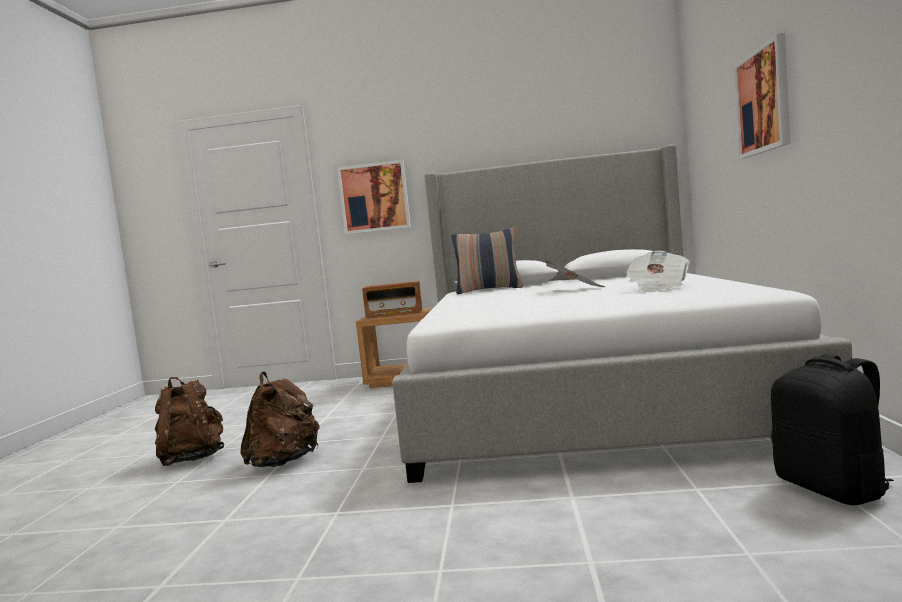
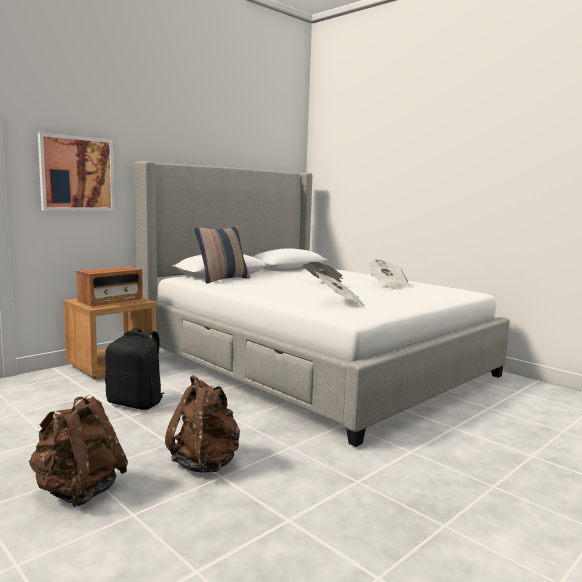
camera: 50 degrees left, 5 degrees up
picture [734,33,791,159] -> none
black backpack [771,354,894,505] -> black backpack moved to [105,328,164,410]
none -> newspaper [314,271,364,305]

